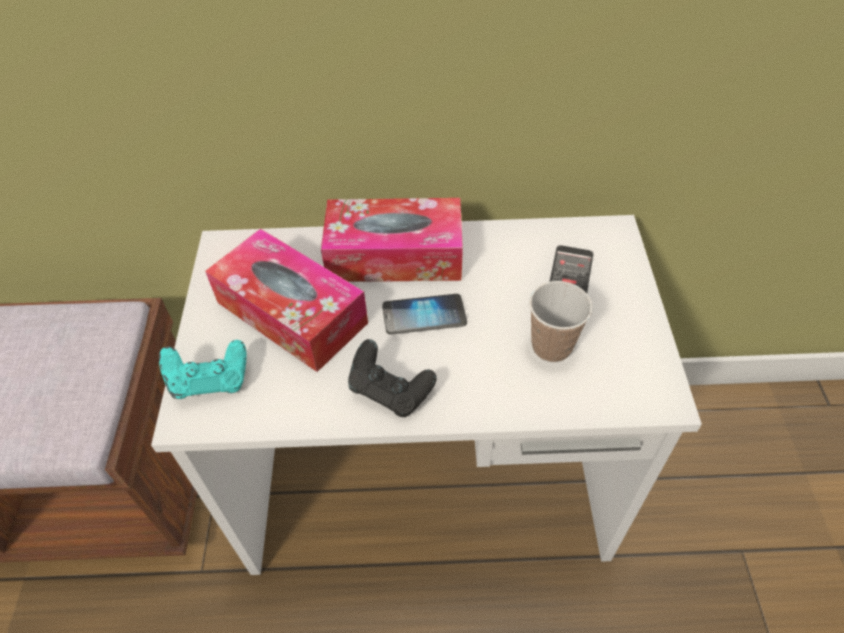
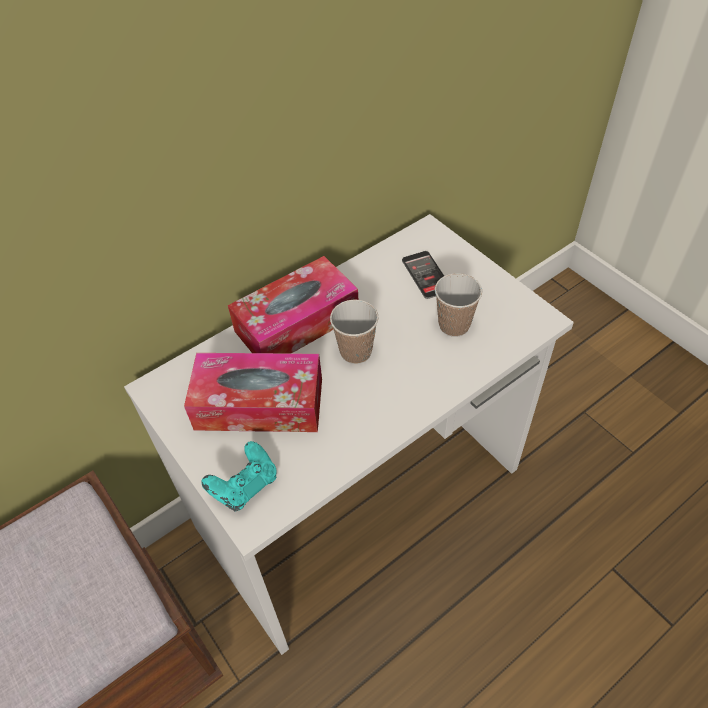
camera: 35 degrees left, 0 degrees up
black game controller [348,339,437,417] -> none
phone [382,294,467,335] -> cup [330,300,378,364]

